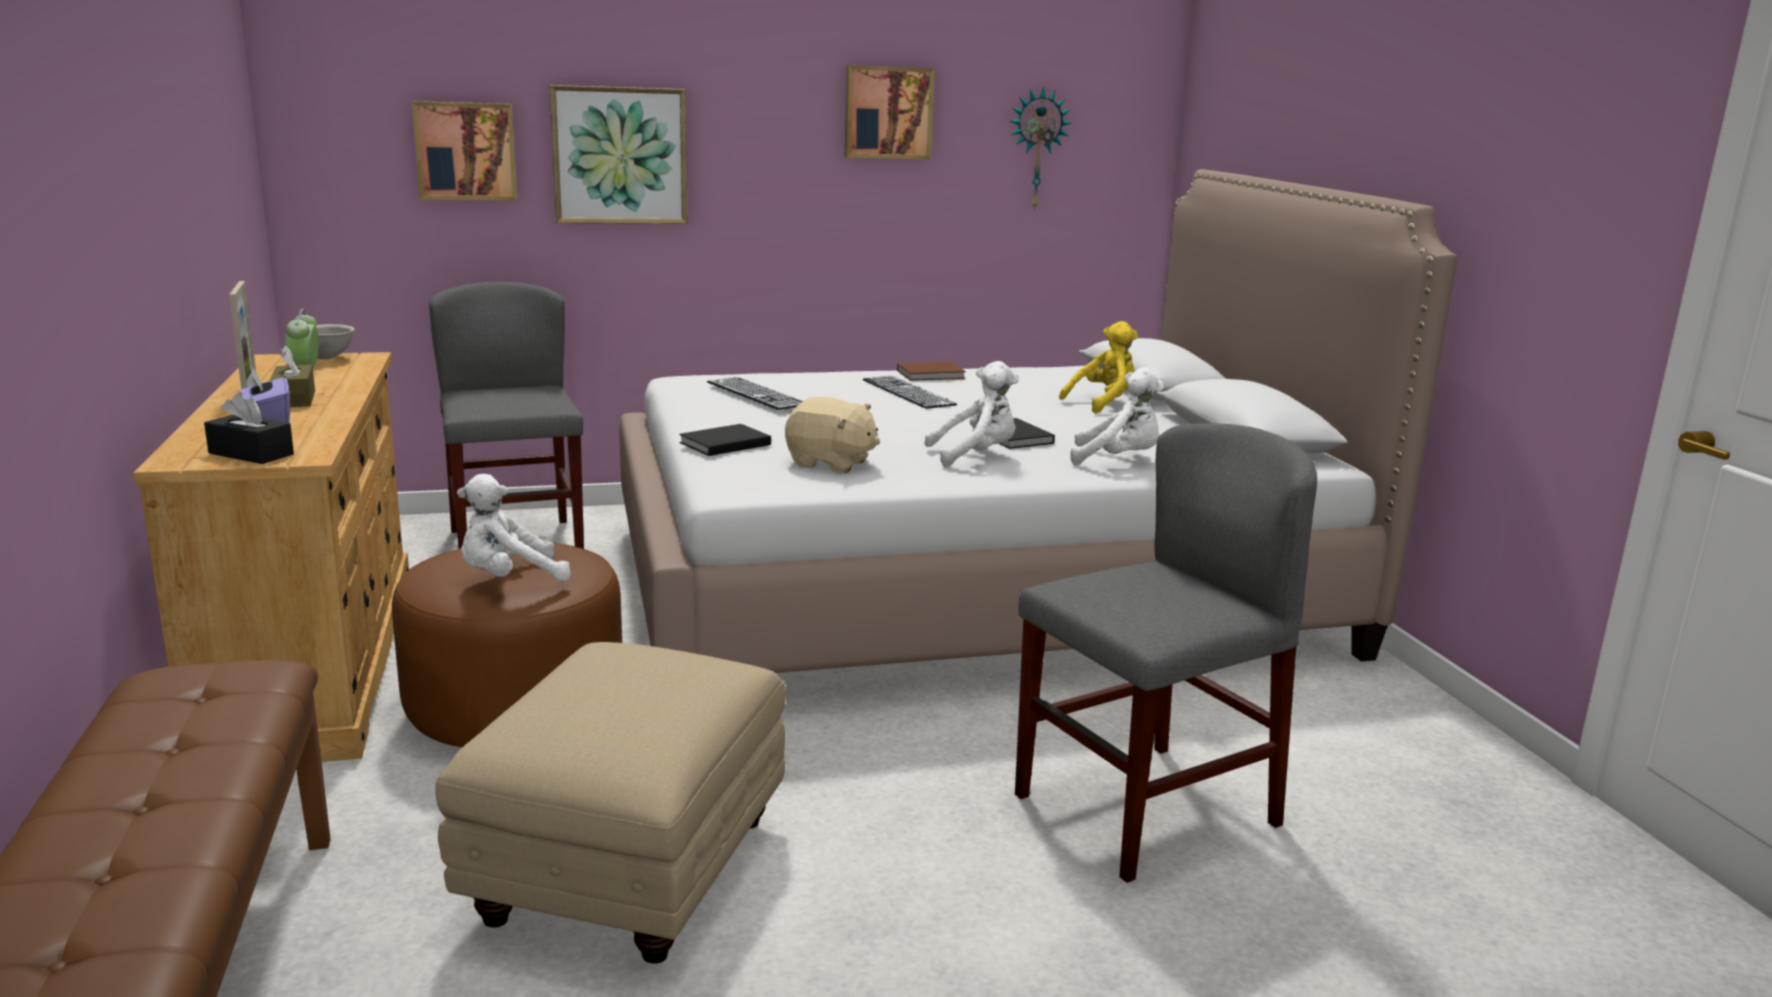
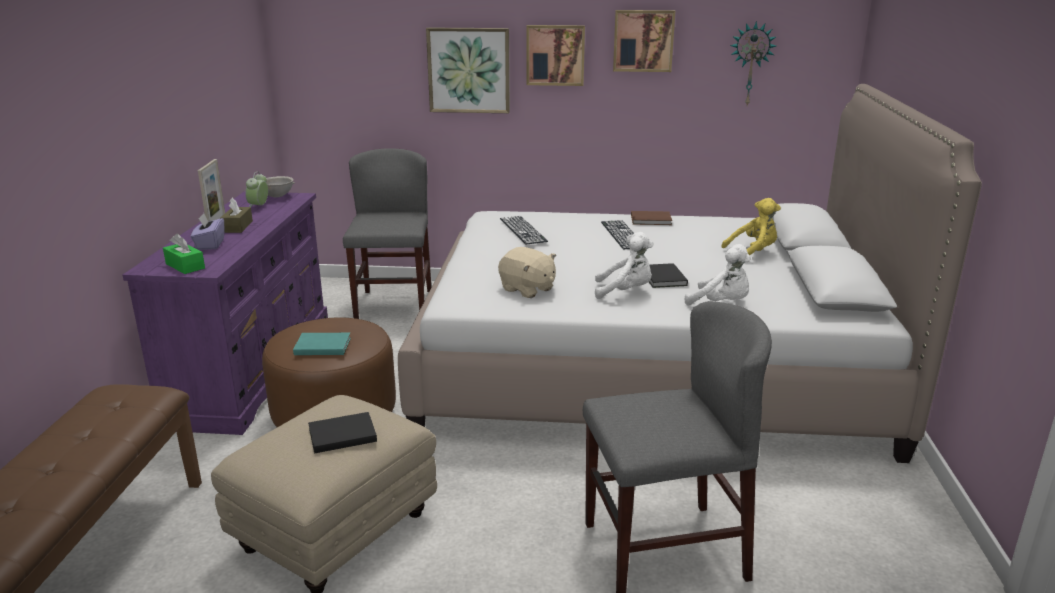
camera: 20 degrees right, 5 degrees up
beige dresser [134,352,409,762] -> purple dresser [122,191,328,435]
black tissue box [204,392,294,464] -> green tissue box [163,233,205,274]
picture [412,101,517,200] -> picture moved to [527,25,585,86]
white plush toy [457,474,571,582] -> turquoise book [293,333,351,355]
black book [679,424,771,456] -> black book moved to [308,412,377,453]

